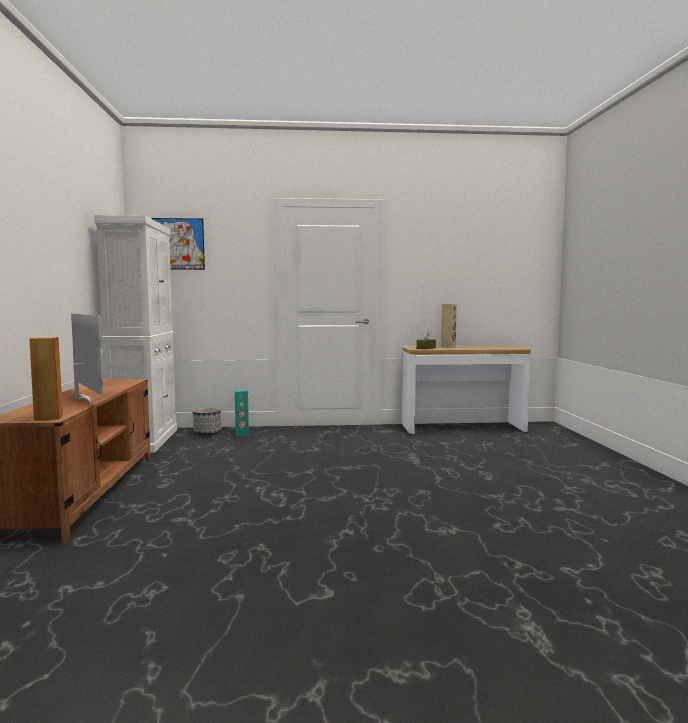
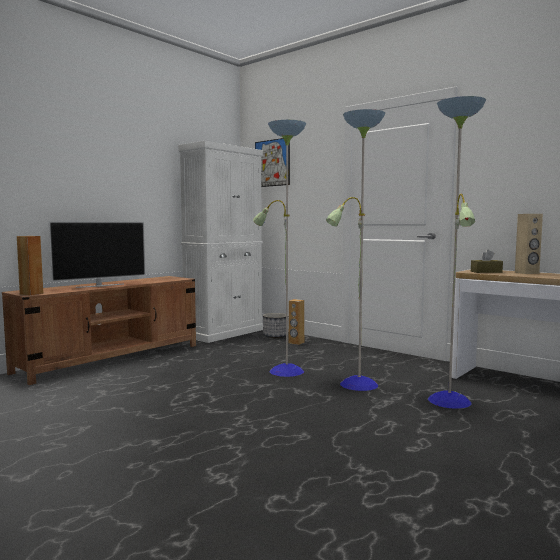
camera: 45 degrees right, 0 degrees up
television [71,313,103,403] -> television turned 45 degrees clockwise [49,222,146,288]
turquoise speaker [235,389,249,436] -> brown speaker [289,299,304,345]
none -> floor lamp [253,96,486,409]

